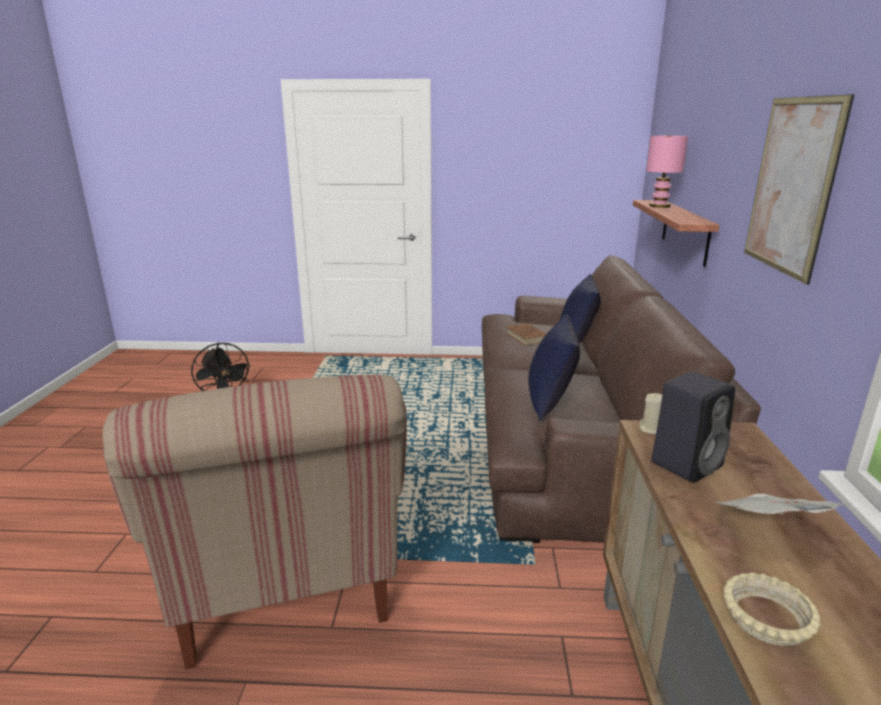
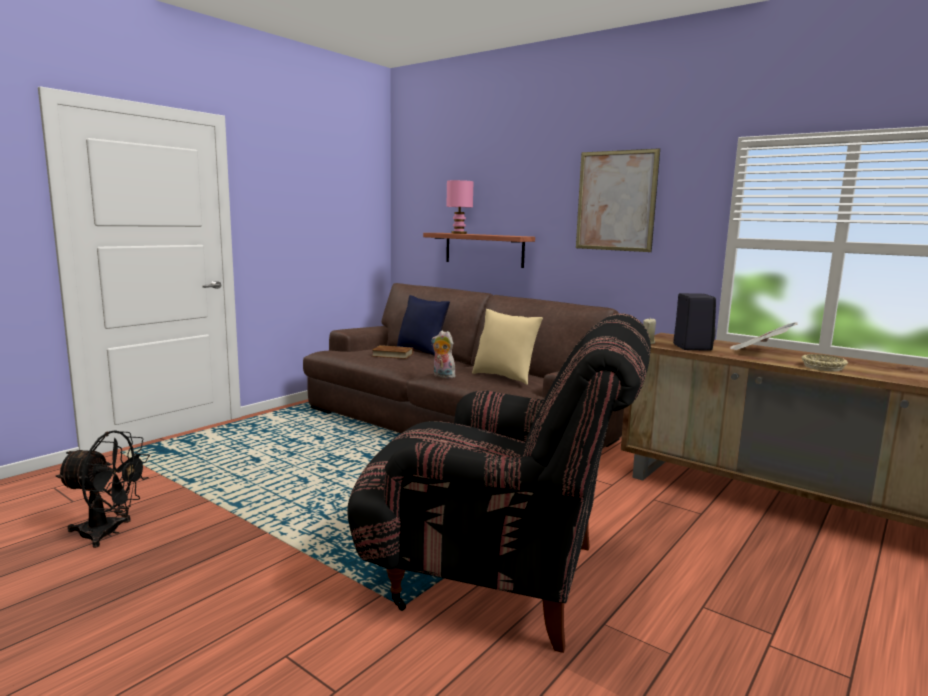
camera: 55 degrees left, 10 degrees down
beige armchair [103,375,407,669] -> black armchair [347,313,651,653]
blue pillow [528,315,580,421] -> beige pillow [472,309,543,385]
none -> plush toy [432,331,456,379]

